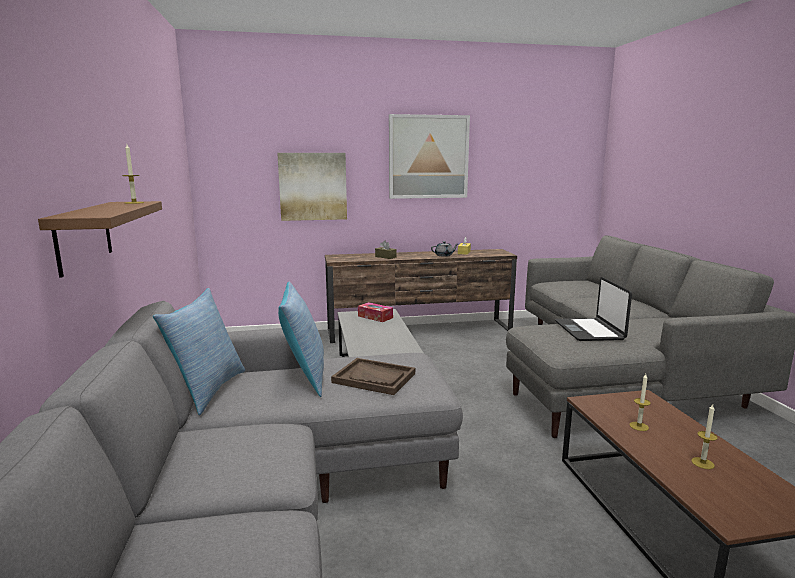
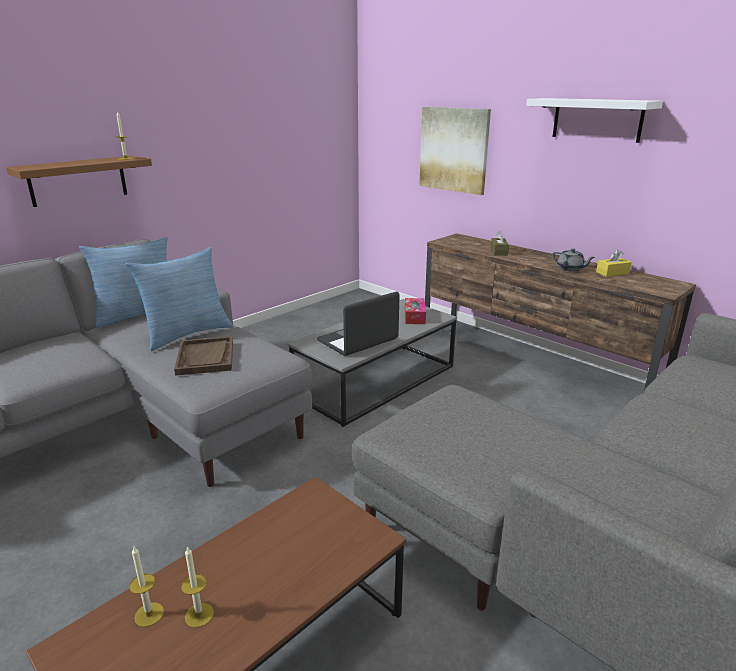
camera: 55 degrees right, 10 degrees up
picture [389,114,470,199] -> white shelf [526,98,663,143]
laptop [555,277,632,341] -> laptop moved to [317,292,399,356]
candle [630,374,651,431] -> candle moved to [129,547,164,627]

